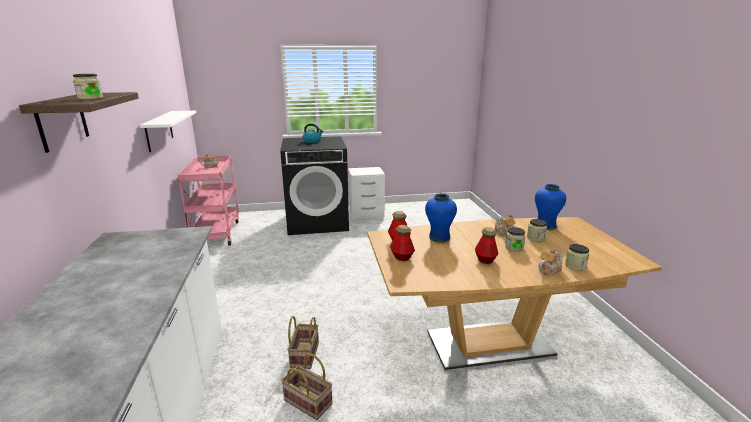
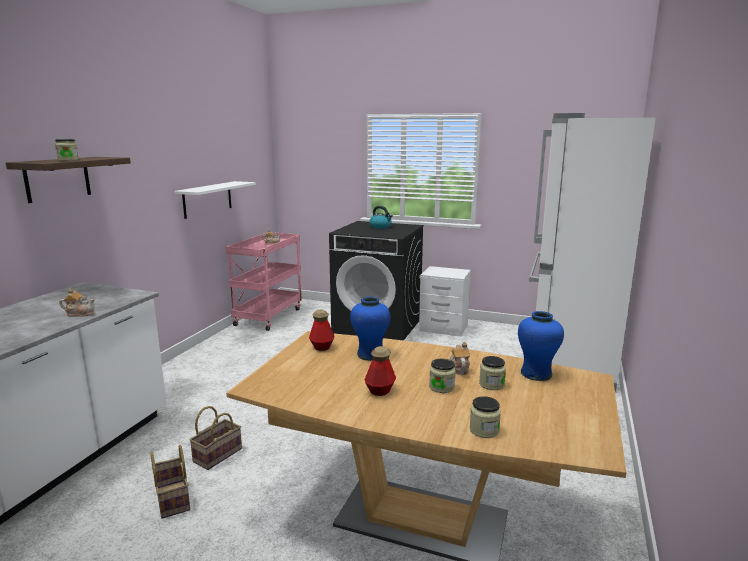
camera: 30 degrees right, 5 degrees down
bottle [390,225,415,261] -> none
teapot [538,249,564,276] -> teapot moved to [59,289,95,317]
none -> white fridge [529,113,655,392]

